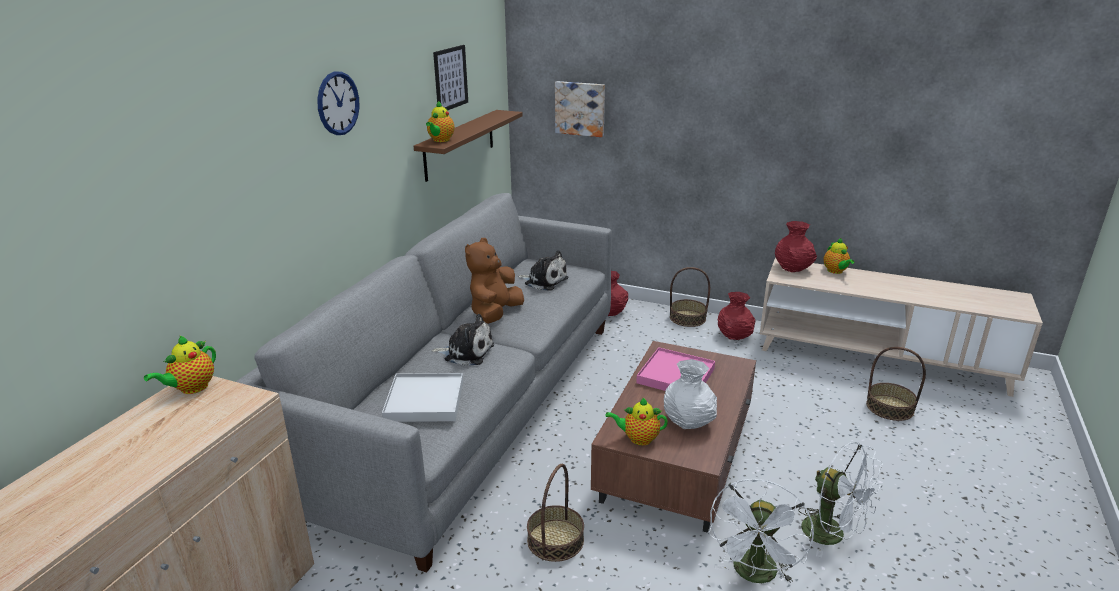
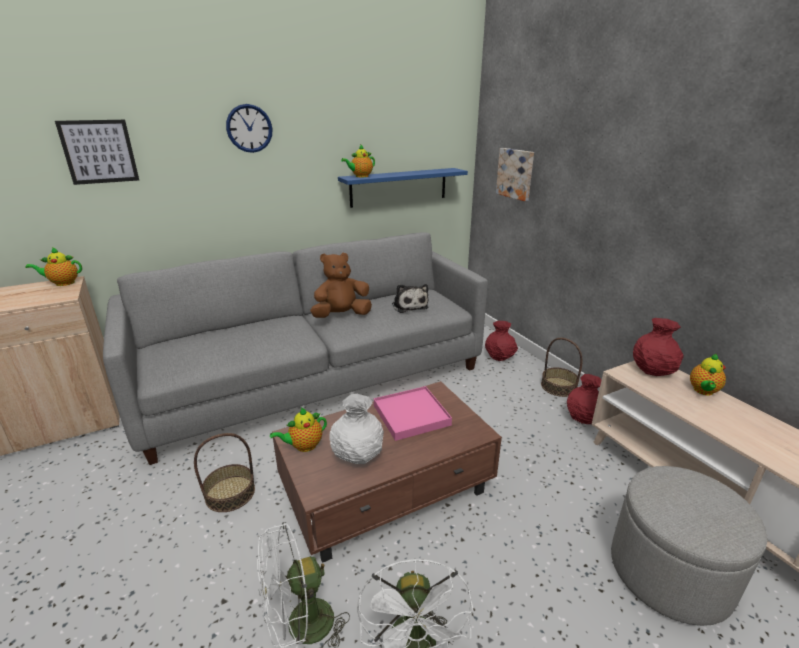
camera: 40 degrees right, 0 degrees up
white tray [382,373,463,422] -> none
brown shelf [414,110,523,182] -> blue shelf [338,168,468,208]
plush toy [432,314,494,366] -> none
picture [433,45,468,110] -> picture moved to [55,120,139,185]
teapot [606,397,668,445] -> teapot turned 75 degrees counterclockwise [270,408,327,452]
basket [866,347,926,421] -> grey ottoman [611,466,768,626]

